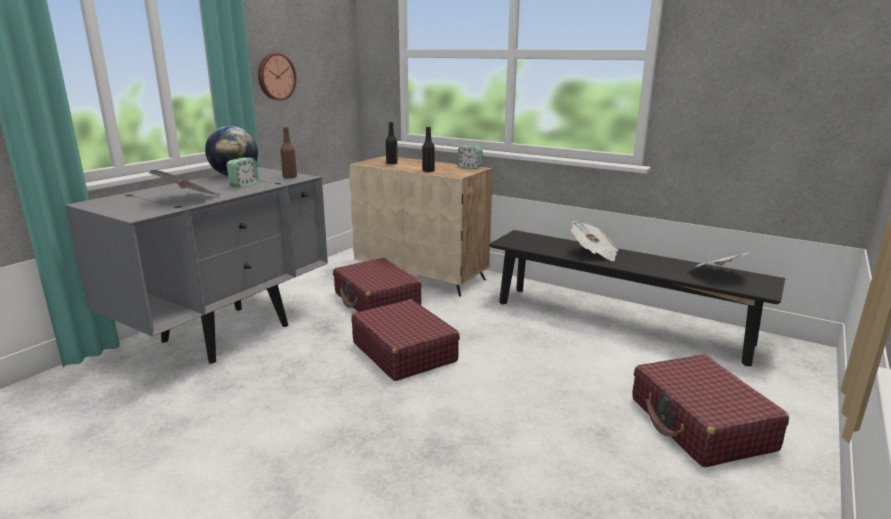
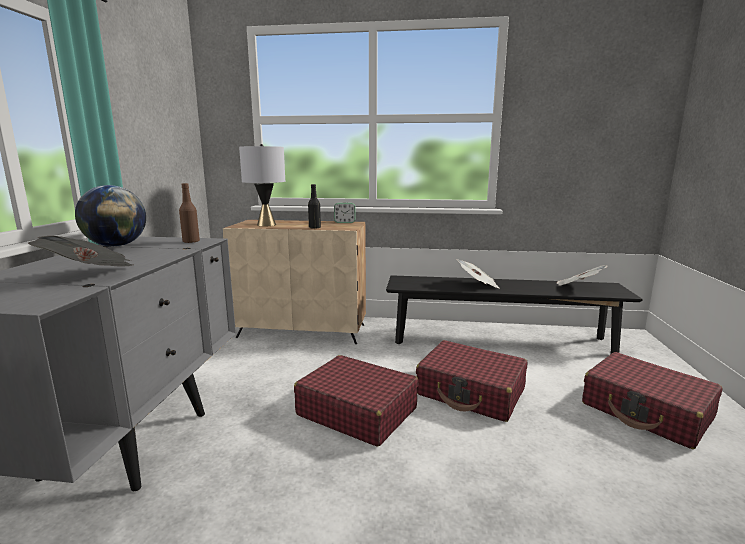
camera: 25 degrees left, 5 degrees down
alarm clock [227,158,258,187] -> none
wall clock [258,53,297,100] -> none
red suitcase [333,258,422,312] -> red suitcase moved to [416,340,528,422]
black bottle [386,121,398,164] -> grey table lamp [239,144,285,226]

